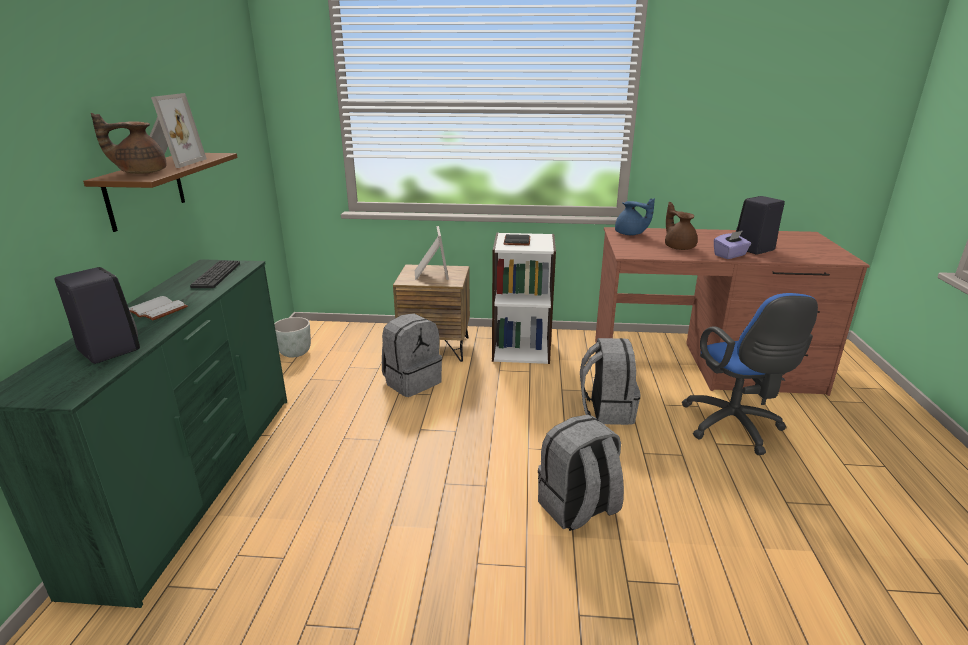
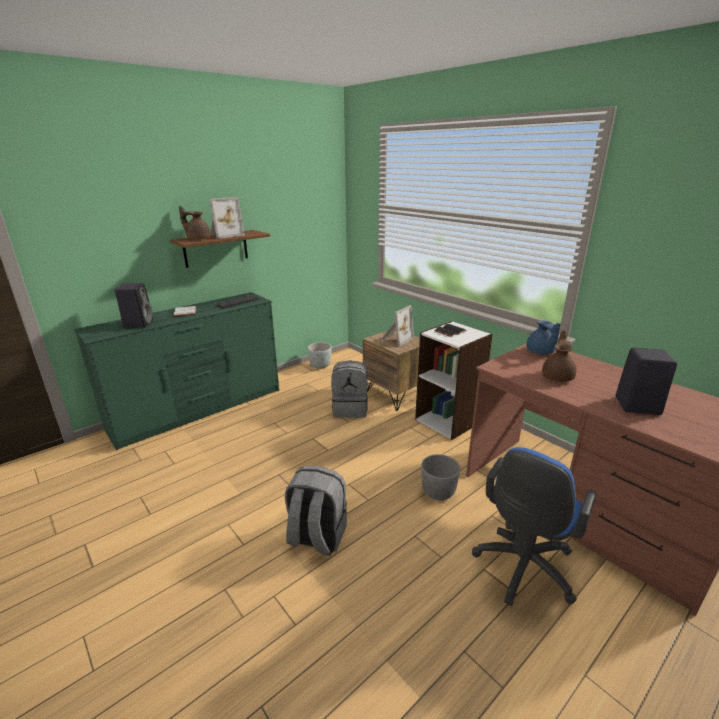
camera: 45 degrees right, 0 degrees up
grey backpack [580,338,641,425] -> grey planter [421,454,460,500]
purple tissue box [714,231,751,259] -> none

